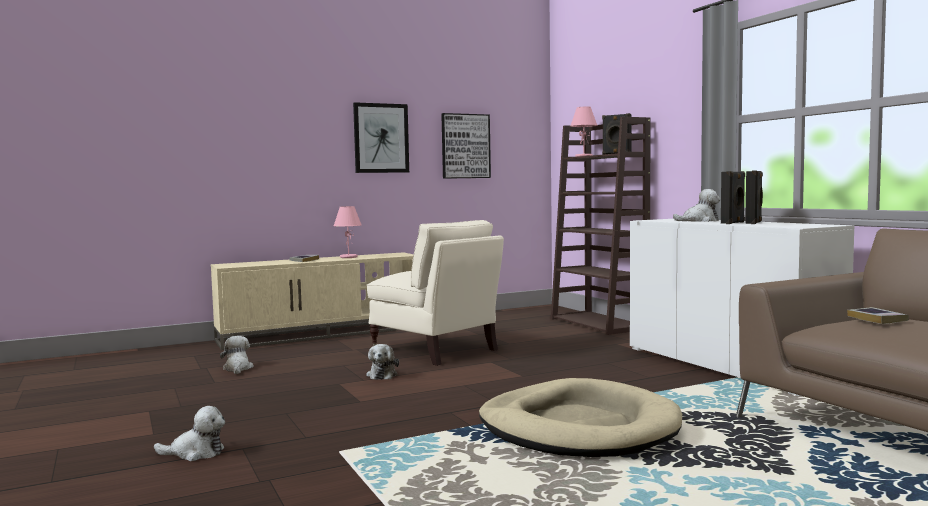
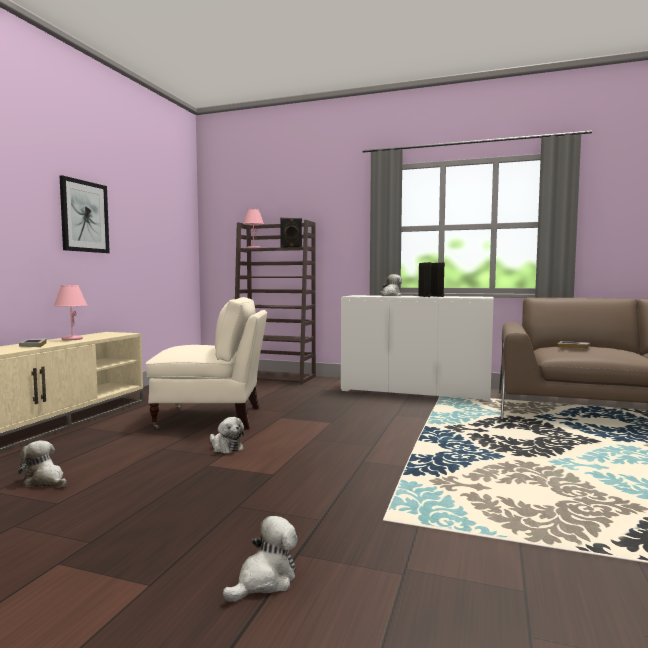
camera: 45 degrees left, 0 degrees up
picture [441,113,491,179] -> none
beige dog bed [479,378,682,457] -> none

